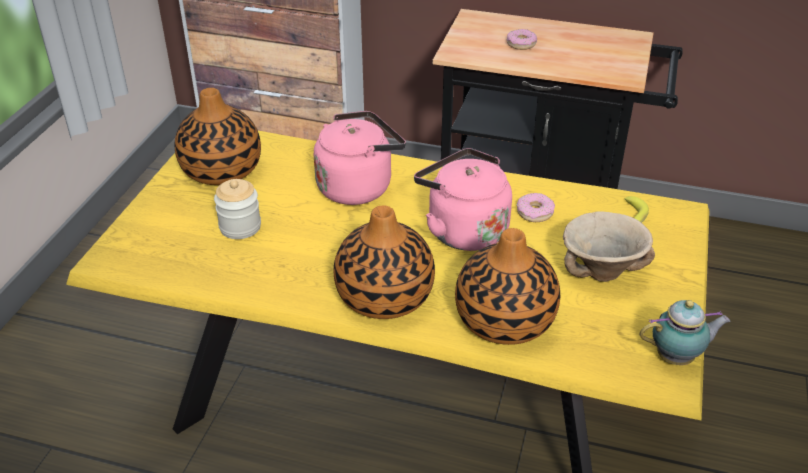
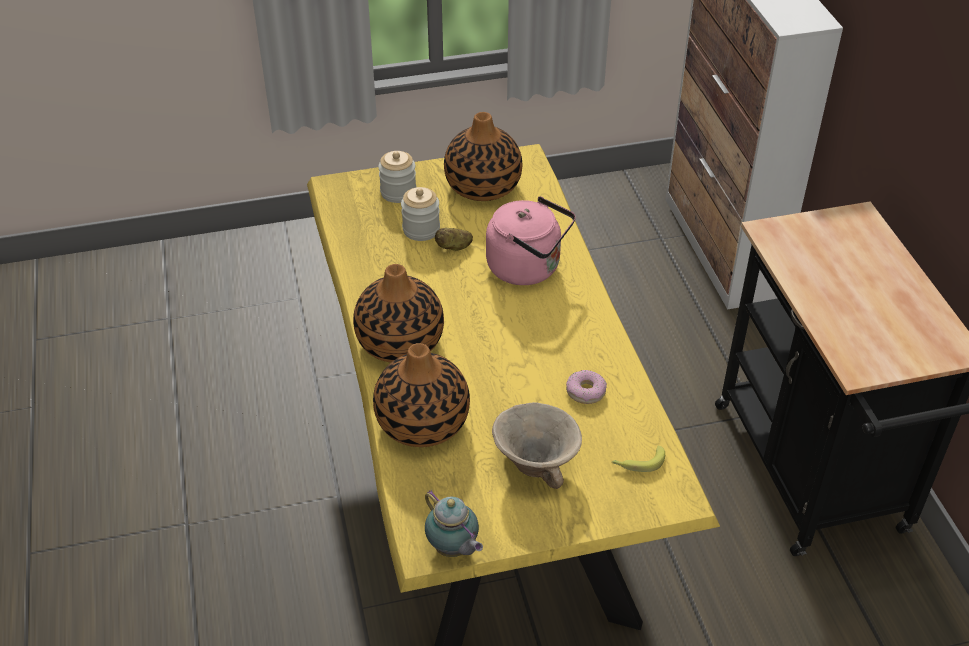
camera: 60 degrees right, 5 degrees up
pink kettle [414,148,512,251] -> none
donut [507,29,537,50] -> none
none -> jar [378,151,416,203]
none -> potato [435,228,473,251]

